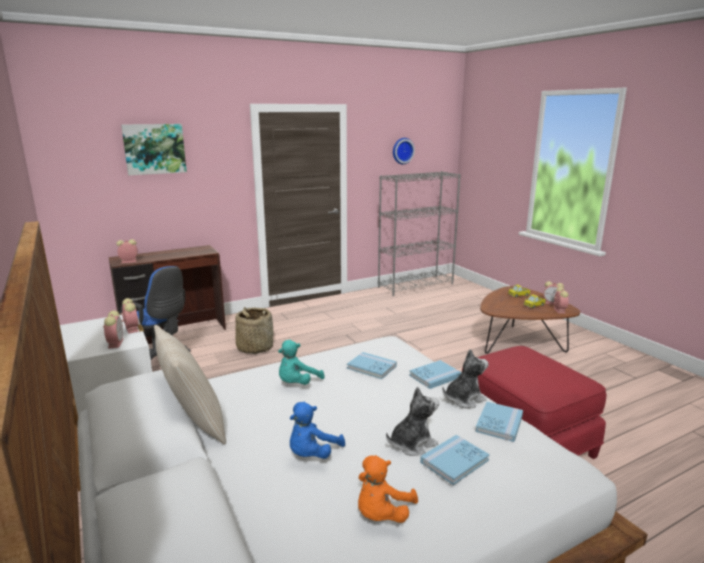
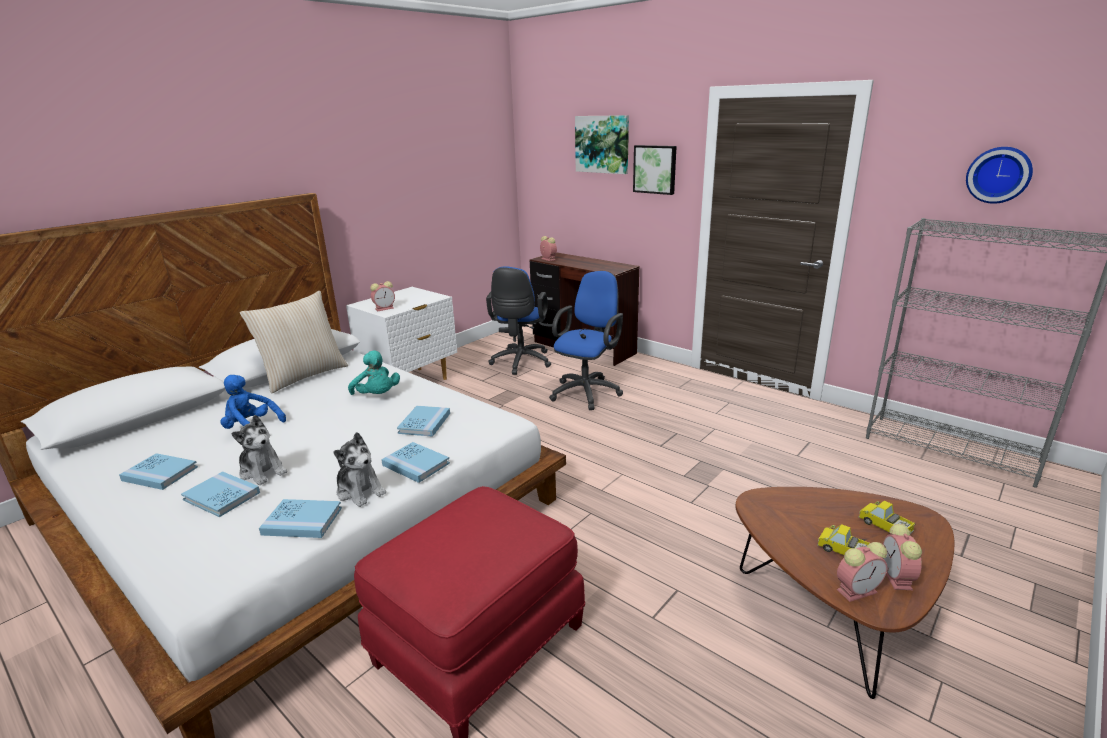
camera: 70 degrees right, 5 degrees up
alarm clock [120,298,139,334] -> none
basket [235,307,273,354] -> blue office chair [549,271,623,410]
turquoise plush toy [278,340,325,385] -> turquoise plush toy turned 150 degrees counterclockwise [348,350,400,395]
orange plush toy [358,455,418,523] -> blue book [119,453,198,490]
none -> picture [633,145,677,195]

